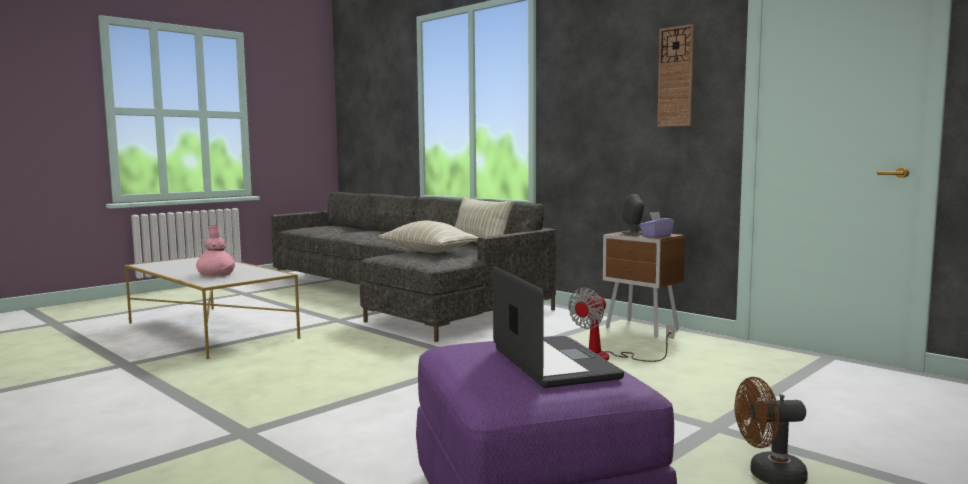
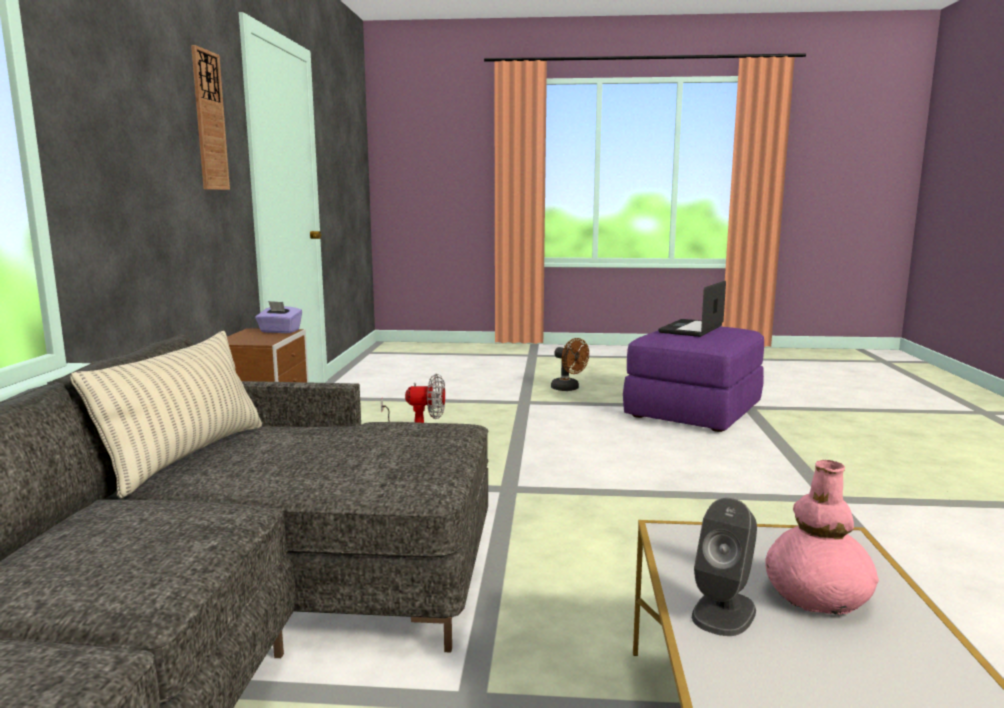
camera: 130 degrees left, 5 degrees up
pillow [378,221,479,253] -> none
grey speaker [622,194,644,235] -> grey speaker moved to [692,498,757,636]

